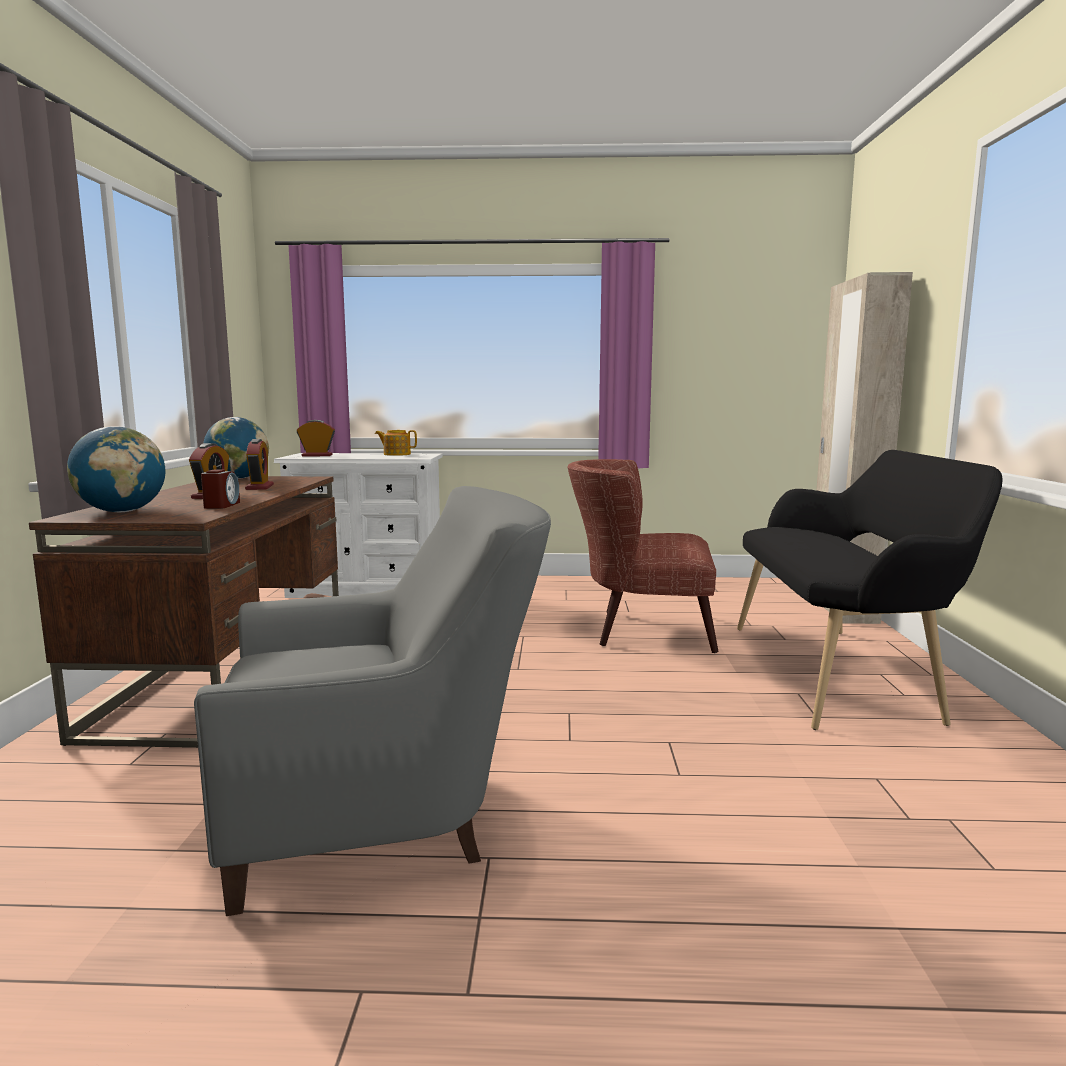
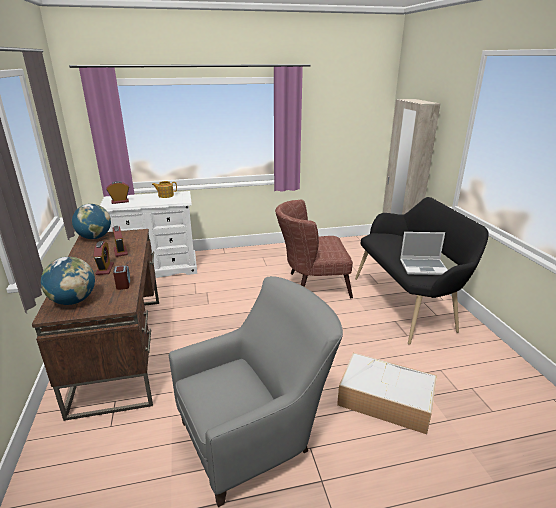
camera: 15 degrees left, 15 degrees up
none -> storage box [337,353,437,434]
none -> laptop [400,232,447,275]

